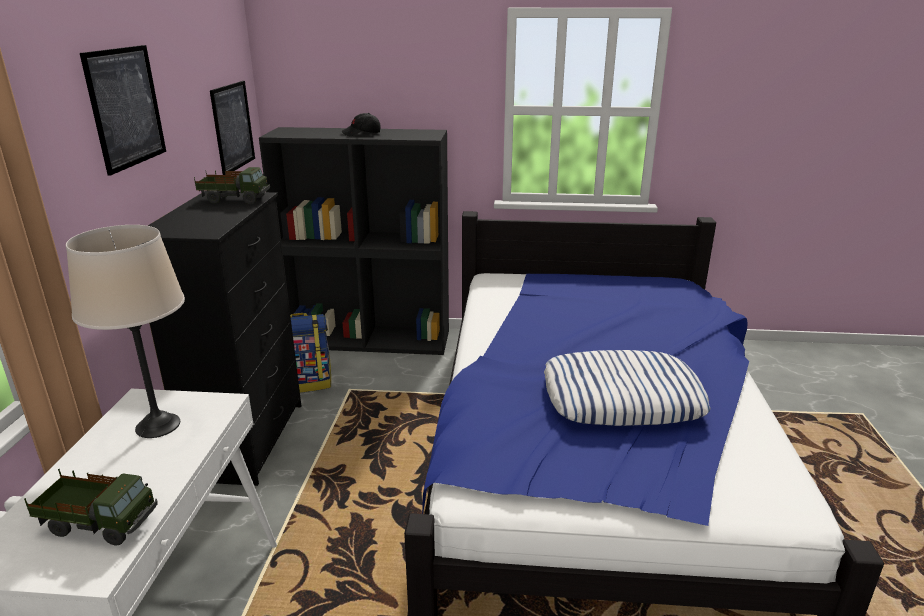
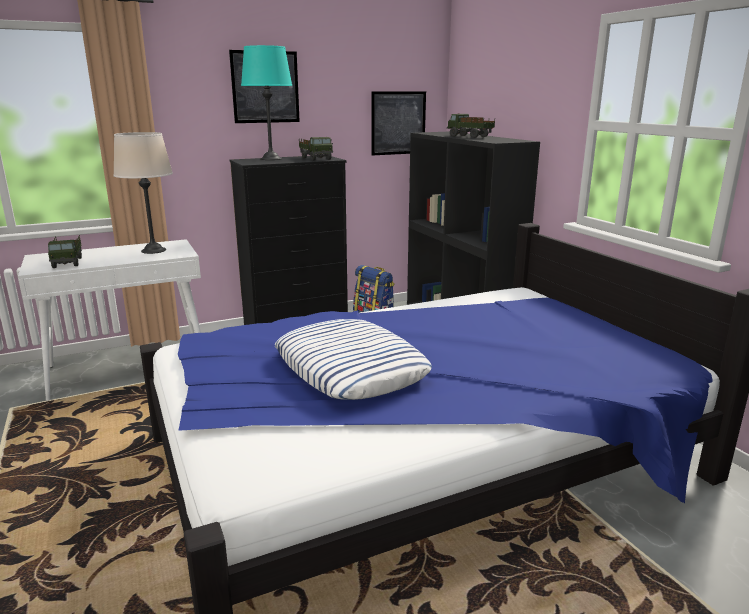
camera: 60 degrees right, 5 degrees down
black cap [341,113,381,136] -> toy truck [447,113,495,138]
none -> turquoise table lamp [241,45,292,160]

